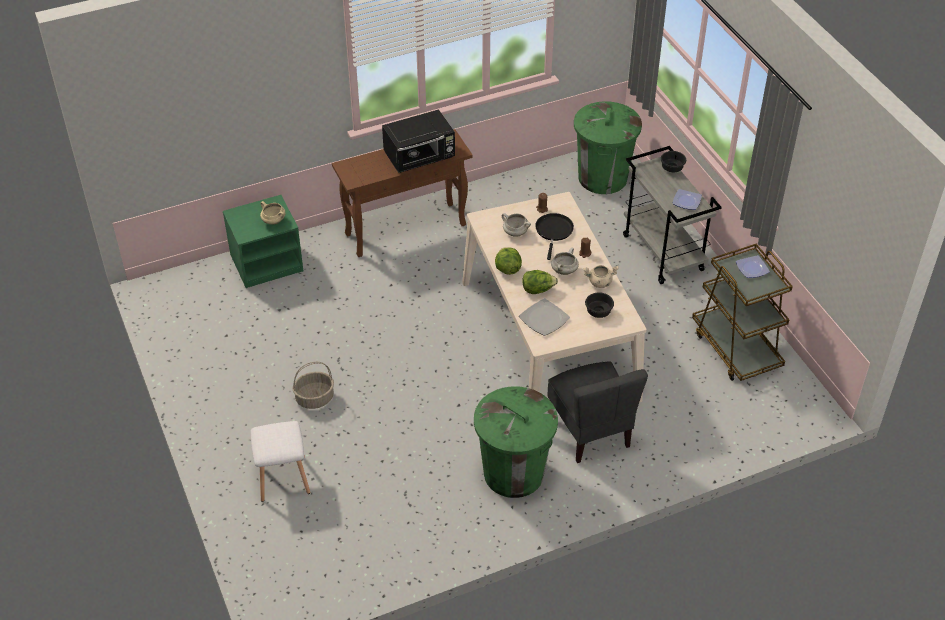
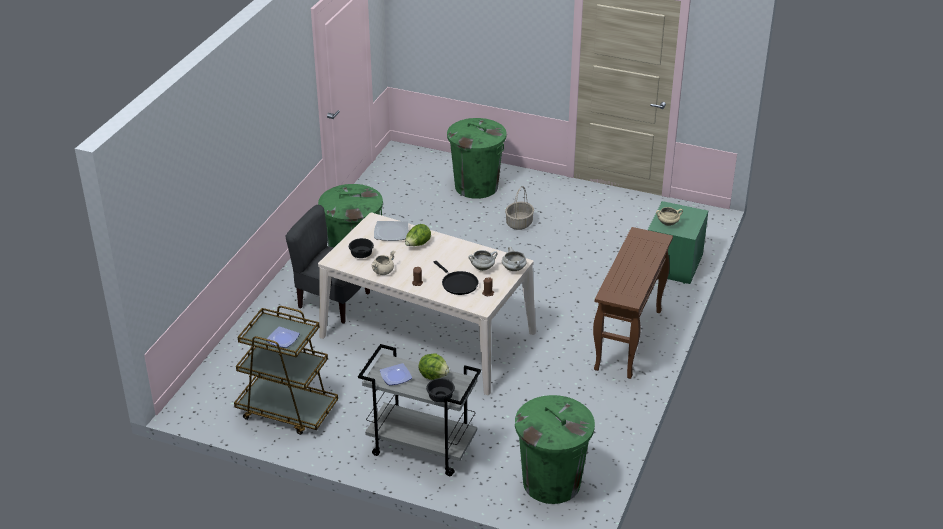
camera: 135 degrees right, 10 degrees down
white stool [251,421,310,502] -> green trash can [447,118,507,199]
black microwave [382,109,455,173] -> none
lettuce [495,247,522,275] -> lettuce moved to [418,353,449,380]
white cooking pot [551,248,579,275] -> white cooking pot moved to [502,247,527,271]

